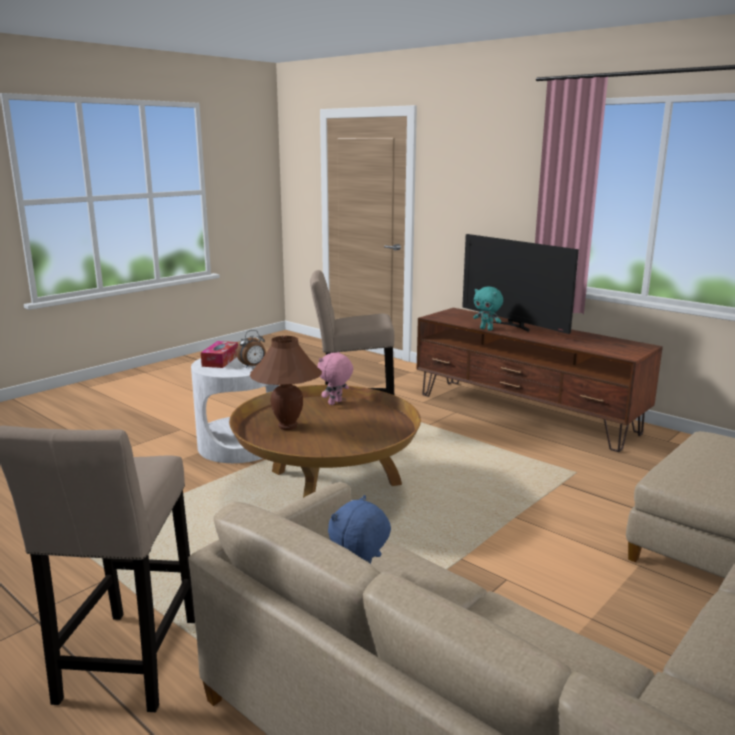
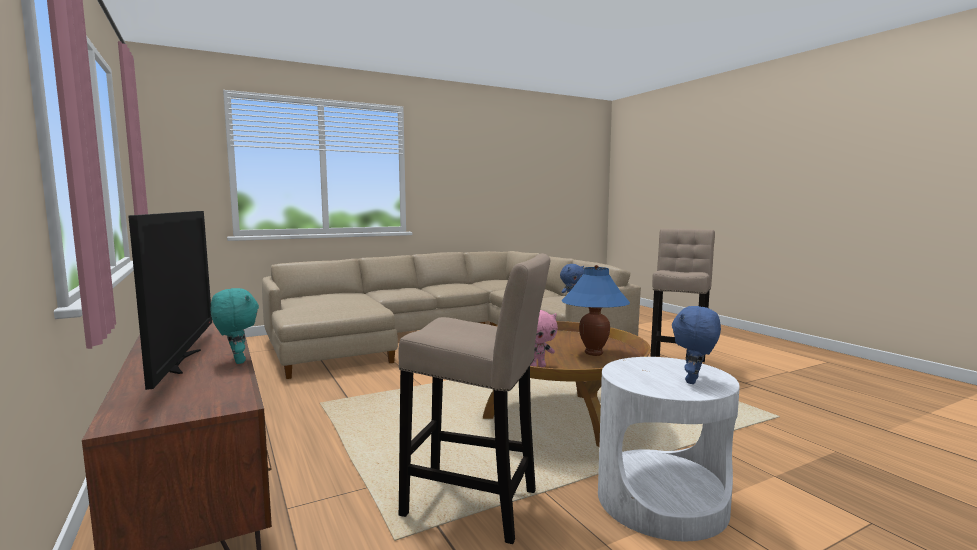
camera: 160 degrees left, 10 degrees down
tissue box [201,341,238,368] -> blue plush toy [672,306,721,384]
alarm clock [236,330,266,368] -> none
brown table lamp [250,336,322,430] -> blue table lamp [561,265,630,356]

